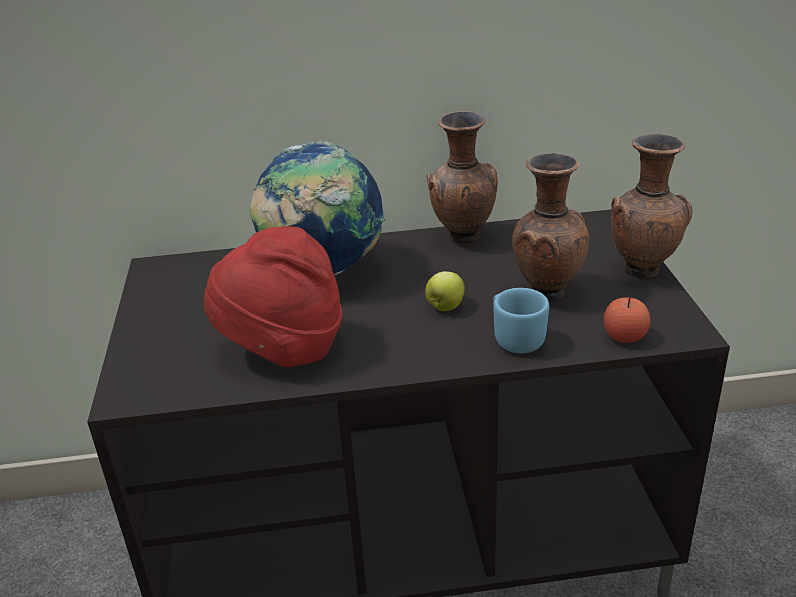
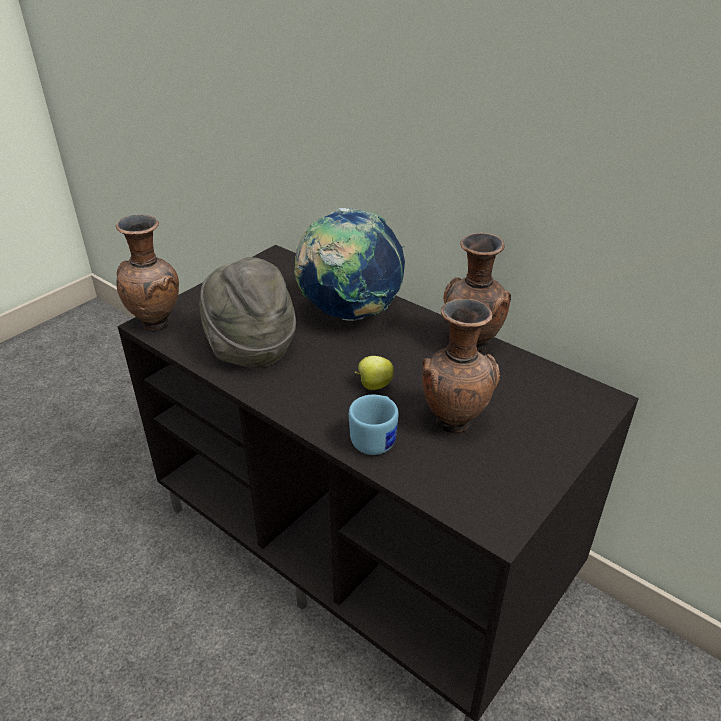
camera: 45 degrees right, 5 degrees up
red hat [204,227,342,367] -> grey hat [199,257,296,368]
apple [604,296,650,343] -> none
brown vase [611,134,693,279] -> brown vase moved to [116,214,179,331]

